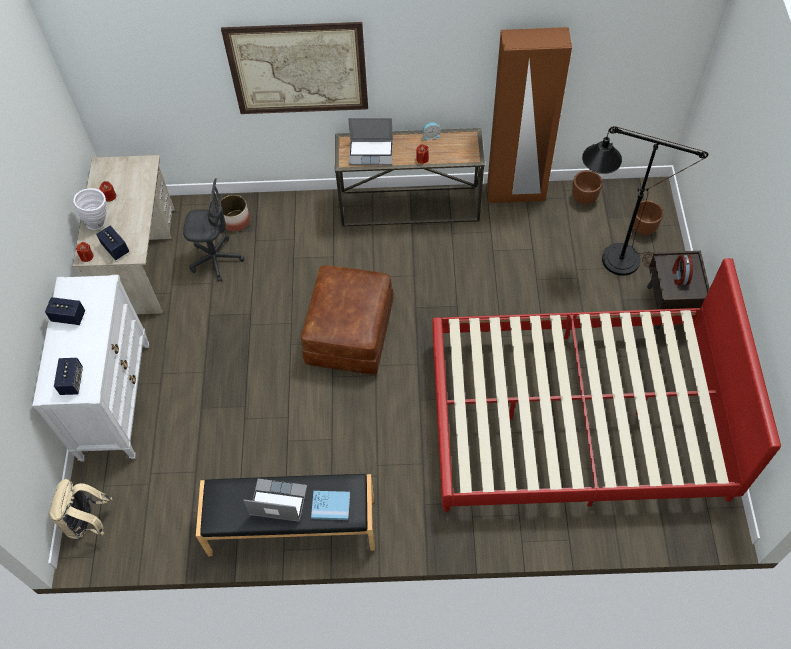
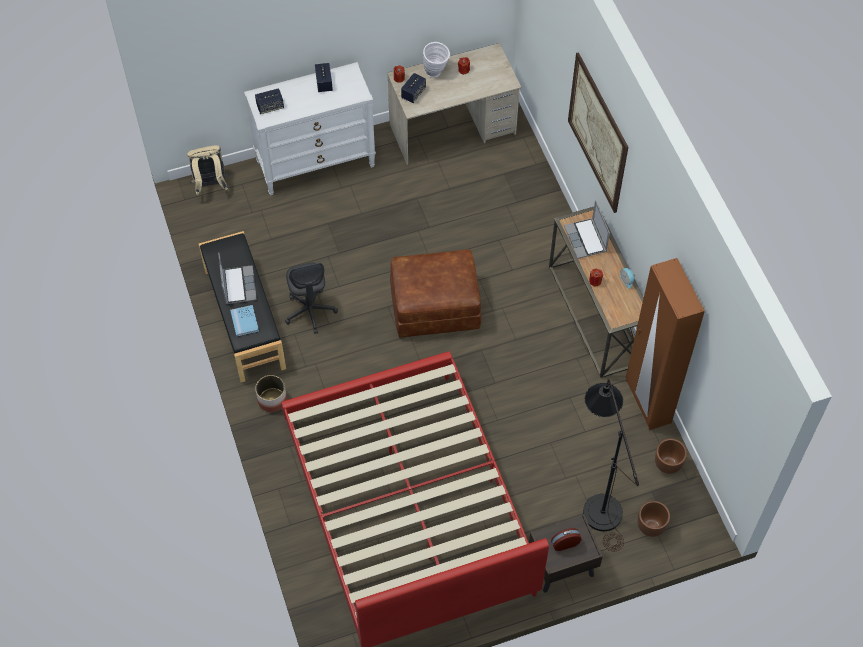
camera: 70 degrees right, 0 degrees up
grey office chair [183,178,244,282] -> grey office chair moved to [285,262,338,334]
planter [221,195,250,232] -> planter moved to [255,375,287,412]

